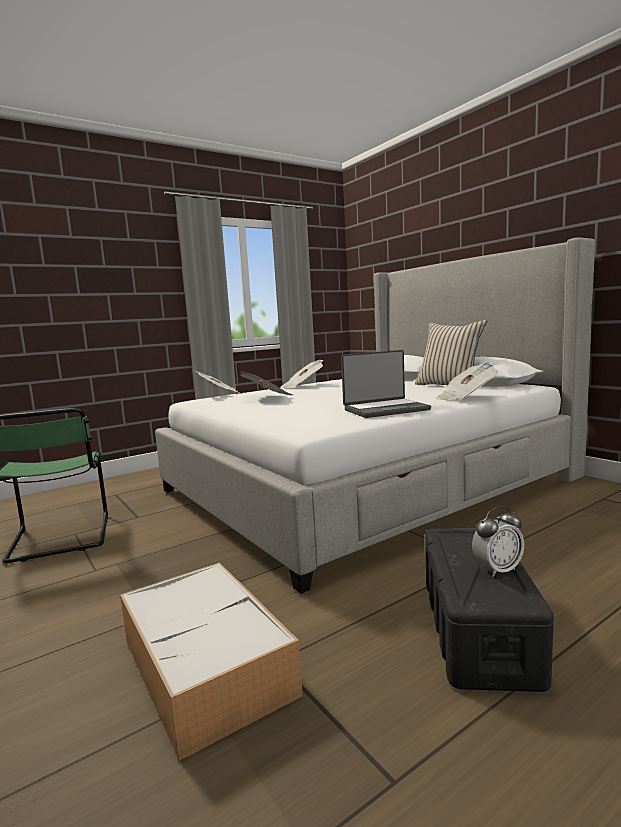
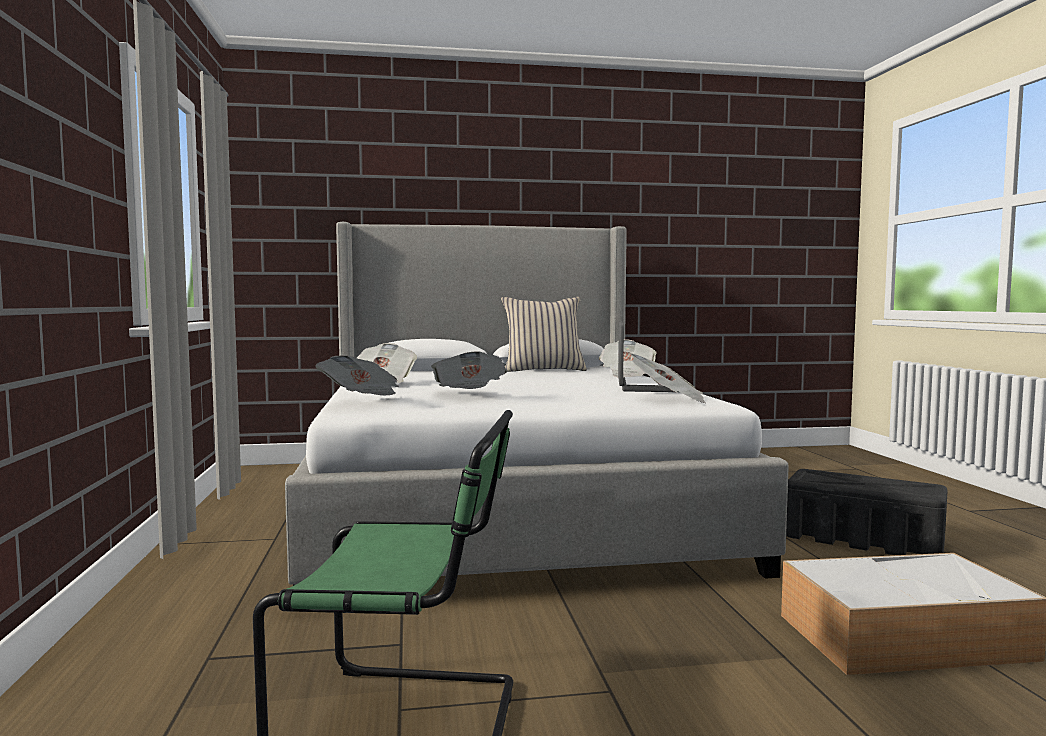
camera: 65 degrees left, 5 degrees down
alarm clock [472,506,524,577] -> none
none -> newspaper [630,353,706,403]

